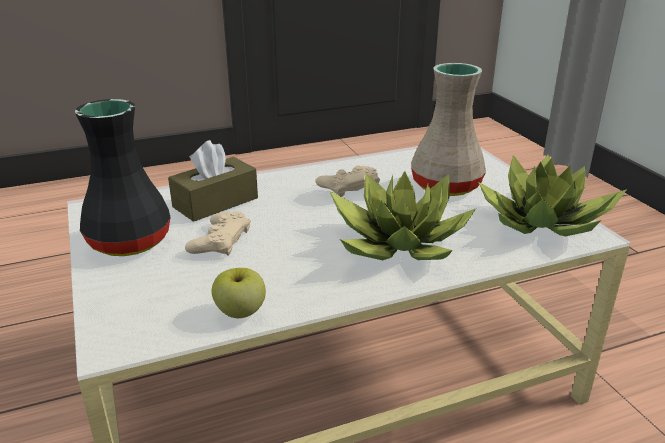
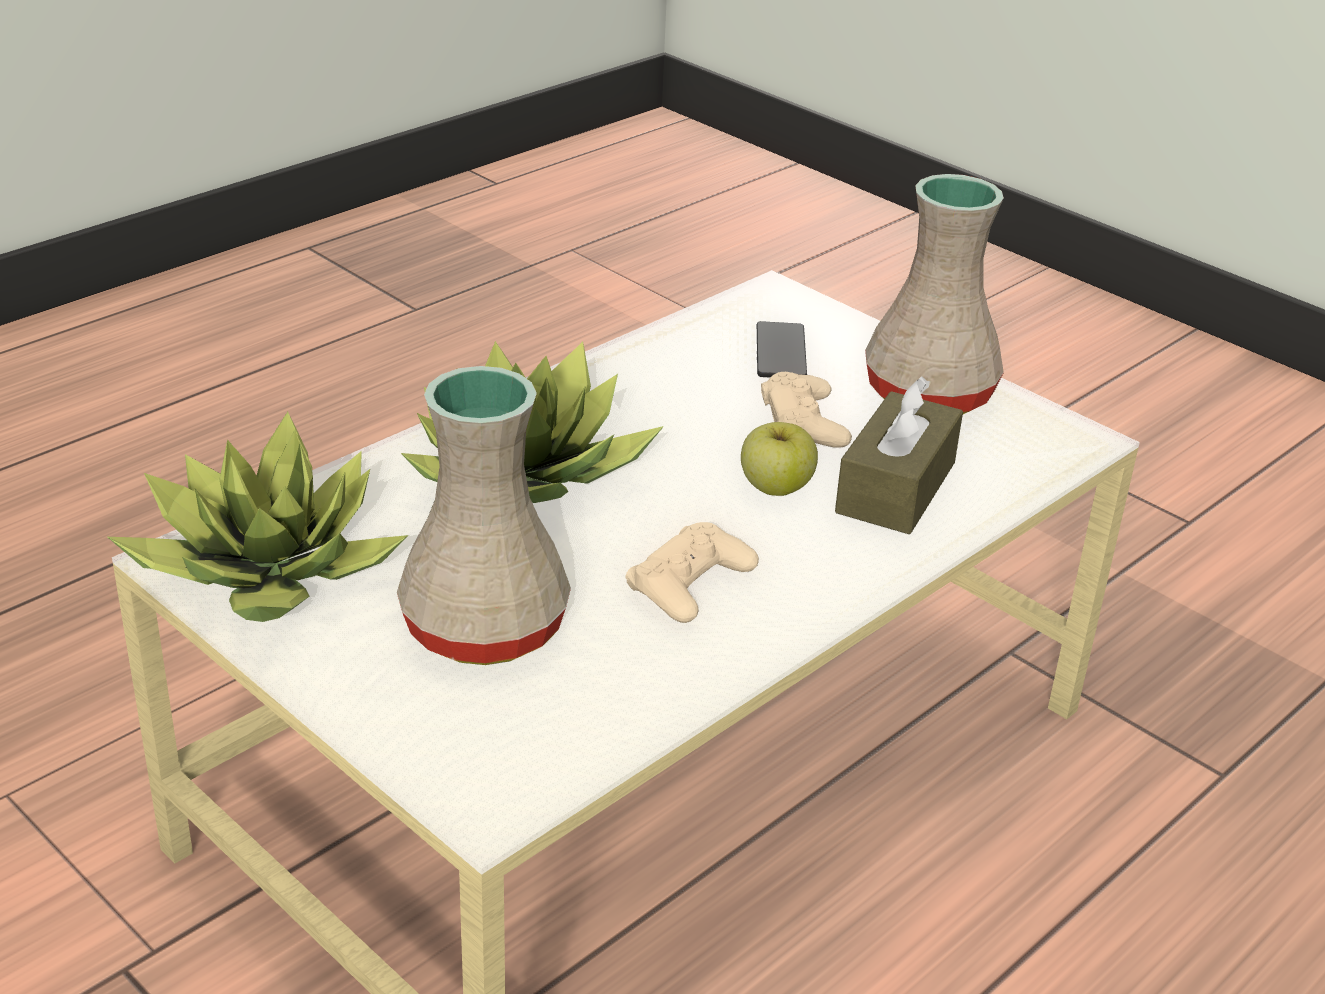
camera: 155 degrees right, 5 degrees up
black vase [75,99,171,256] -> beige vase [865,174,1004,414]
apple [212,268,266,318] -> apple moved to [741,422,818,496]
none -> phone [757,321,807,378]

